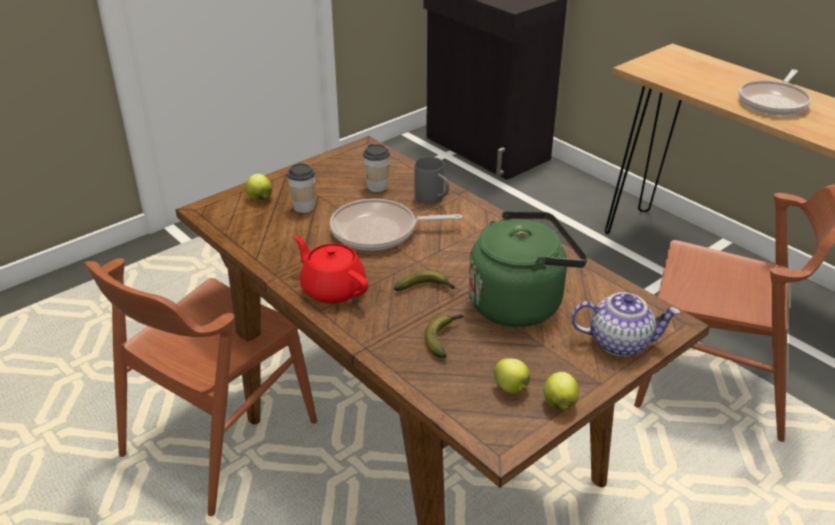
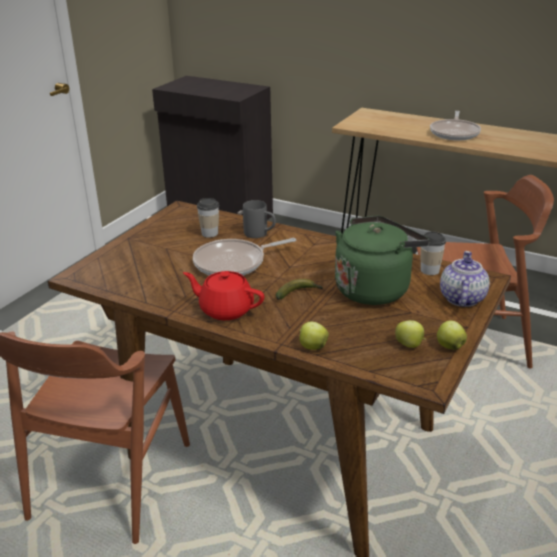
camera: 20 degrees left, 5 degrees down
apple [245,174,272,200] -> apple moved to [299,322,329,350]
cup [287,164,315,213] -> cup moved to [420,231,446,275]
banana [425,314,464,358] -> none
teapot [571,292,680,356] -> teapot turned 60 degrees counterclockwise [440,251,490,307]

